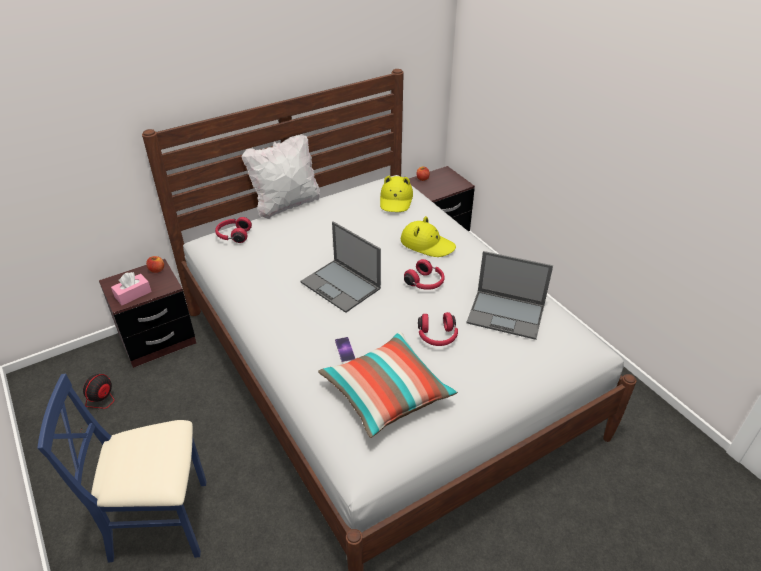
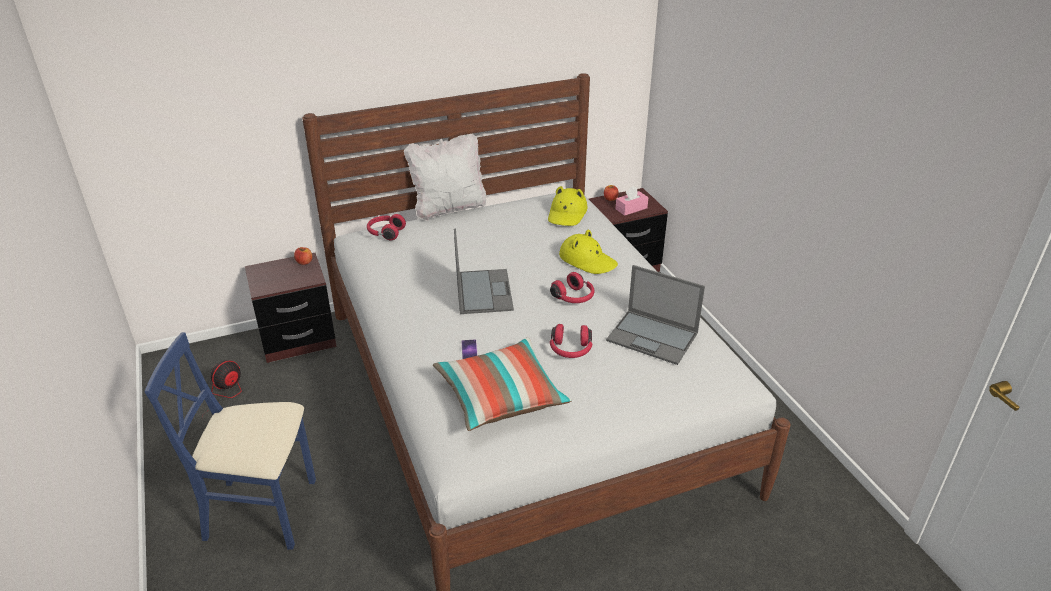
camera: 10 degrees right, 5 degrees down
pink tissue box [111,272,152,305] -> pink tissue box moved to [616,186,648,216]
laptop [300,221,381,313] -> laptop turned 150 degrees counterclockwise [454,229,514,314]

